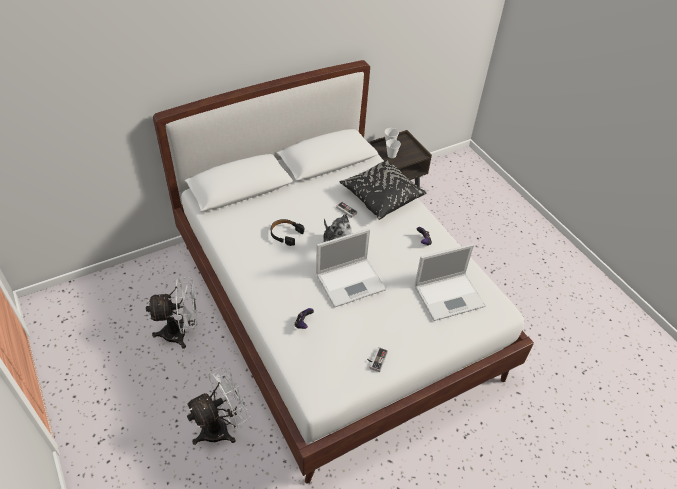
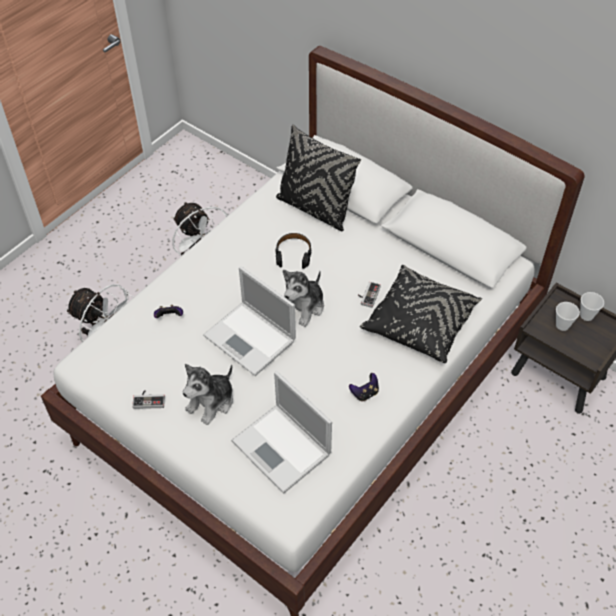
camera: 70 degrees right, 5 degrees up
none -> plush toy [183,364,233,425]
none -> black pillow [276,125,361,231]

